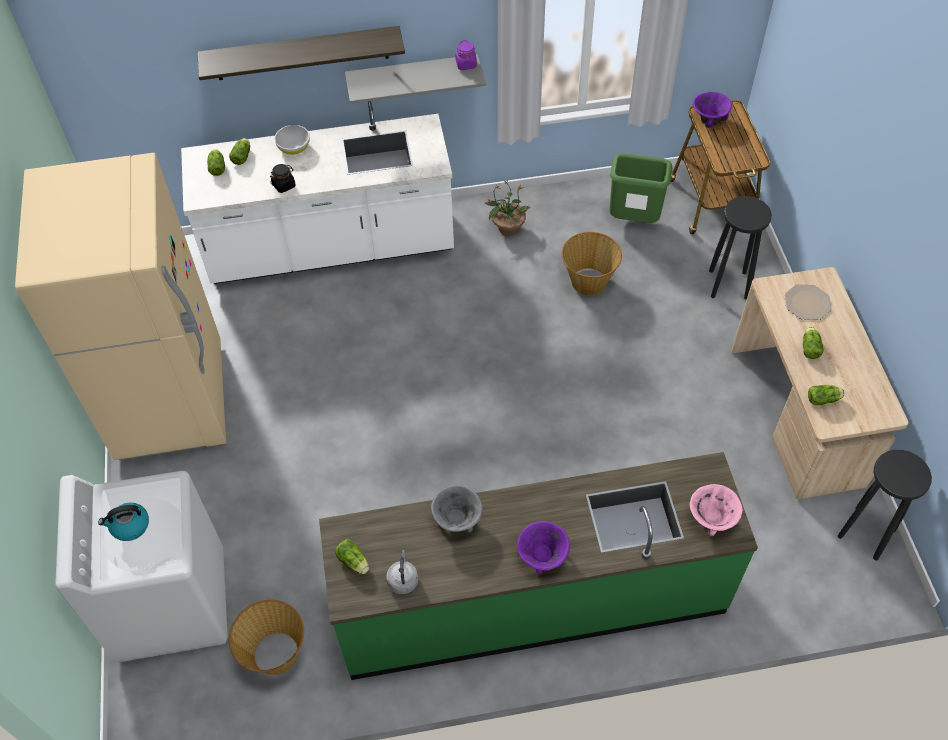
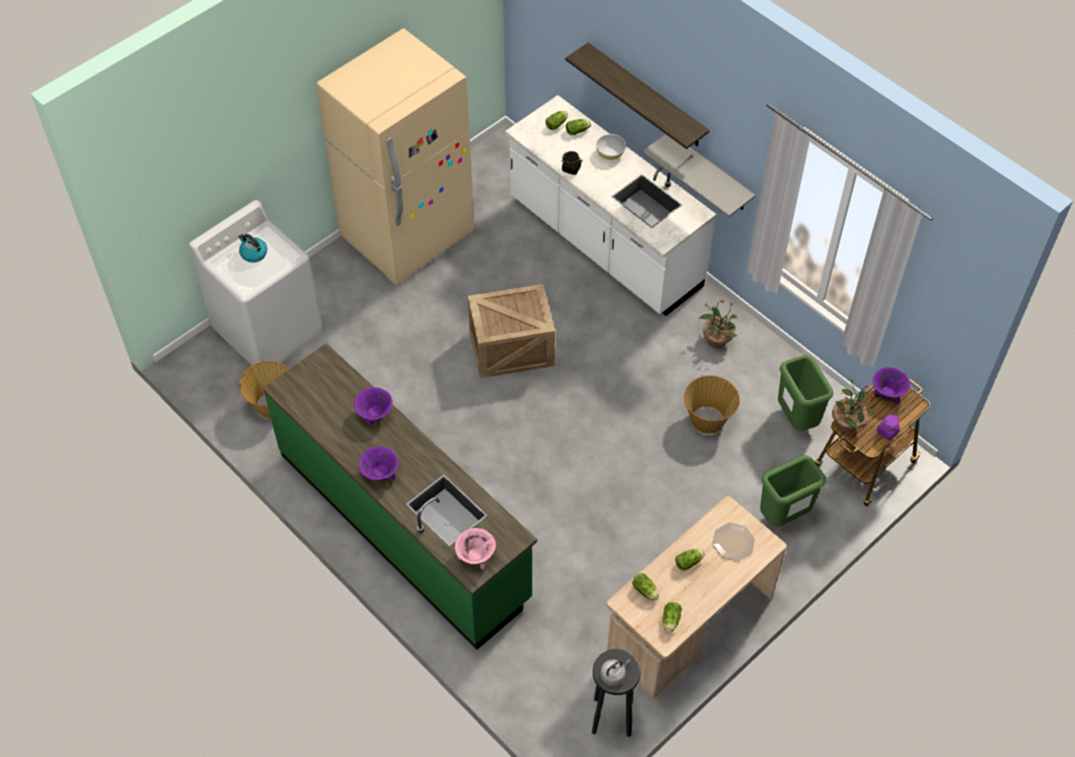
camera: 55 degrees right, 0 degrees up
lettuce [335,539,369,574] -> lettuce moved to [663,602,682,633]
grey kettle [386,550,418,594] -> grey kettle moved to [600,659,631,686]
grey bowl [431,485,483,533] -> purple bowl [354,387,393,425]
purple jar [455,40,477,70] -> purple jar moved to [877,414,900,440]
black stool [709,196,772,300] -> green trash can [760,455,826,527]
none -> crate [468,284,555,378]
none -> potted plant [832,378,875,433]

